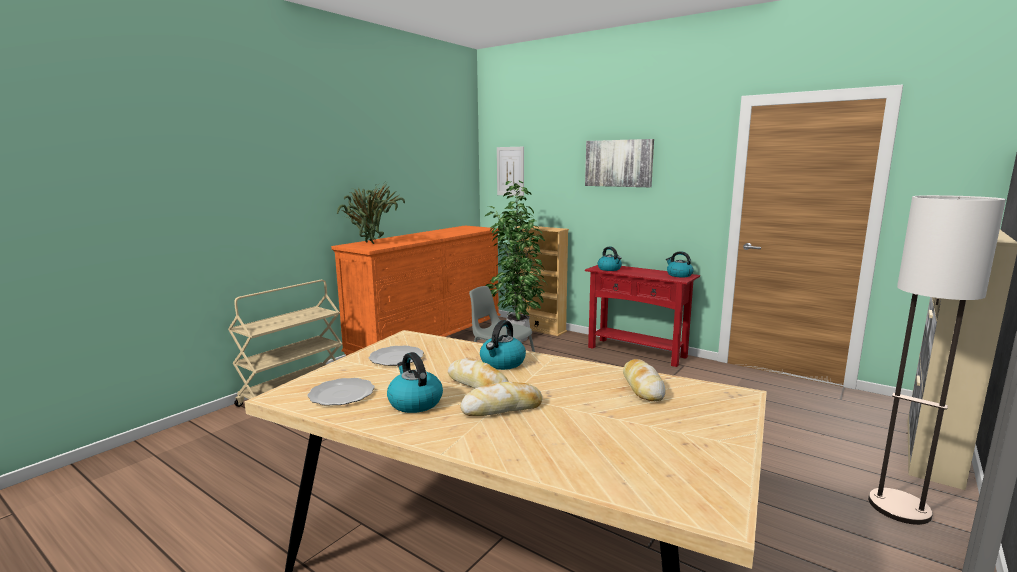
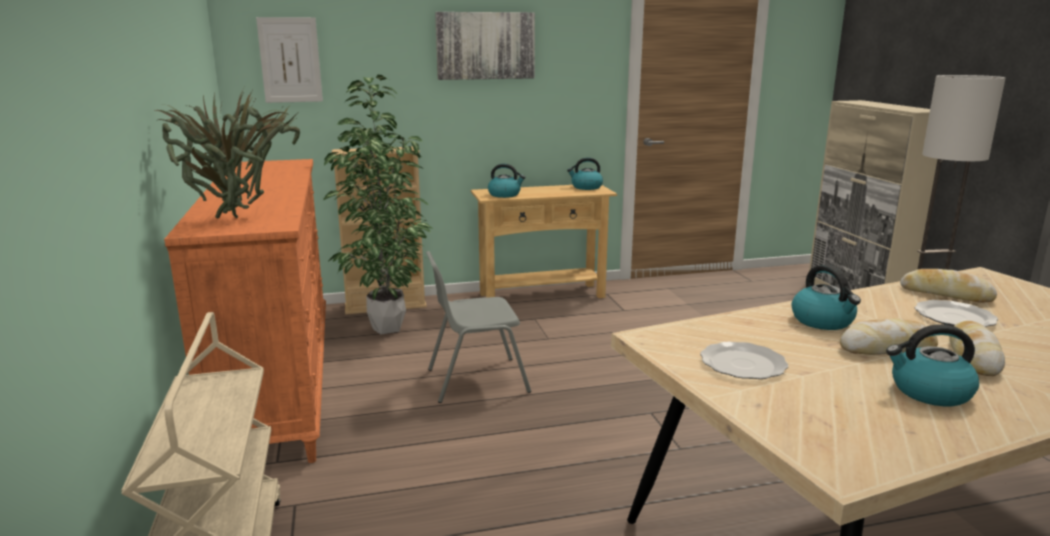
camera: 50 degrees left, 5 degrees up
plate [307,378,375,406] -> plate moved to [914,300,998,327]
red console table [585,265,700,367] -> beige console table [471,185,617,298]

